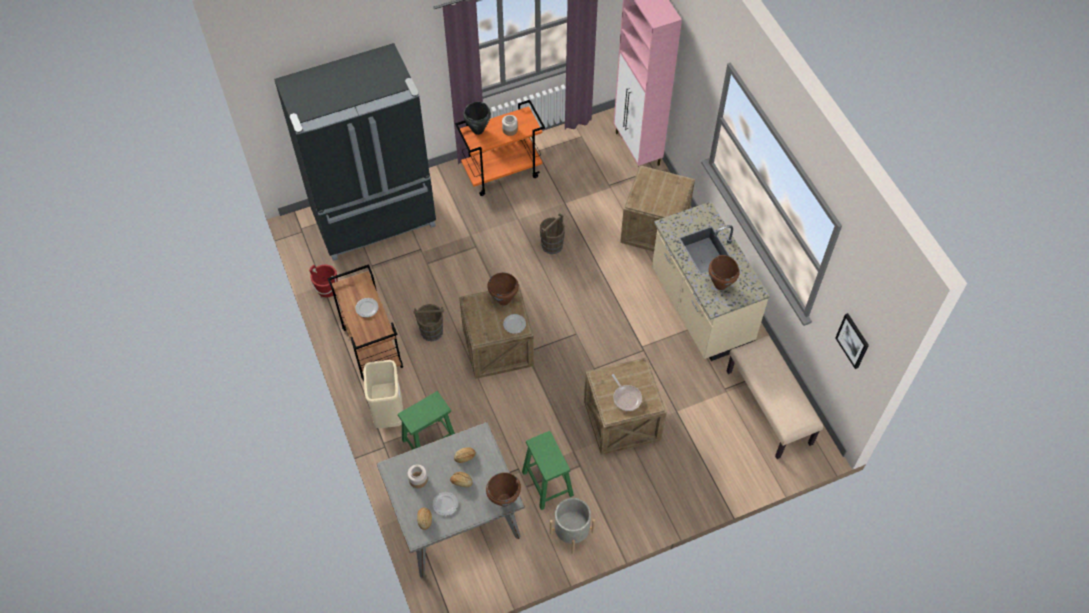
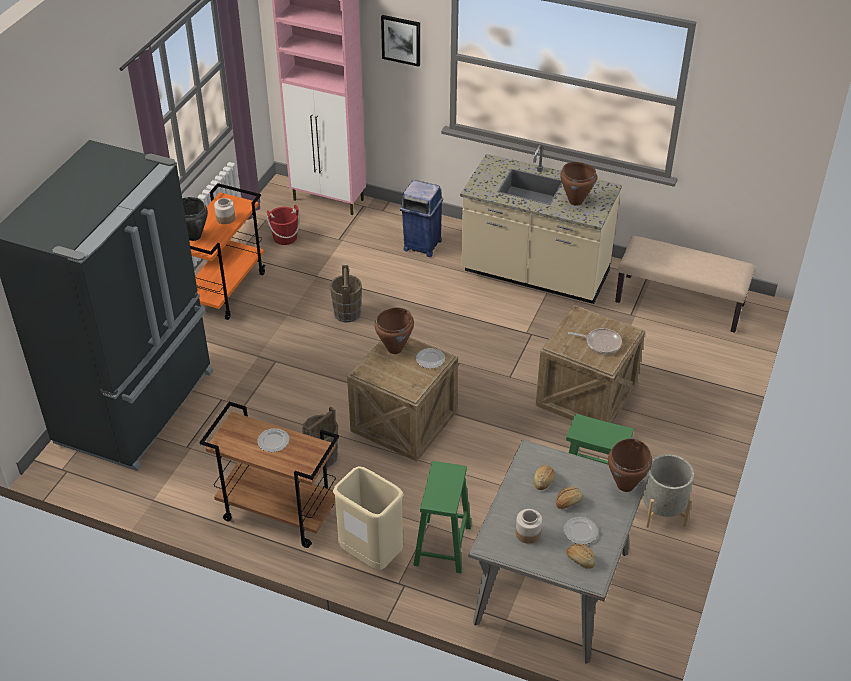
camera: 45 degrees left, 15 degrees down
red bucket [309,264,337,298] -> red bucket moved to [267,205,300,245]
crate [620,165,695,252] -> blue trash can [400,180,443,257]
picture [835,313,869,369] -> picture moved to [381,15,420,67]

